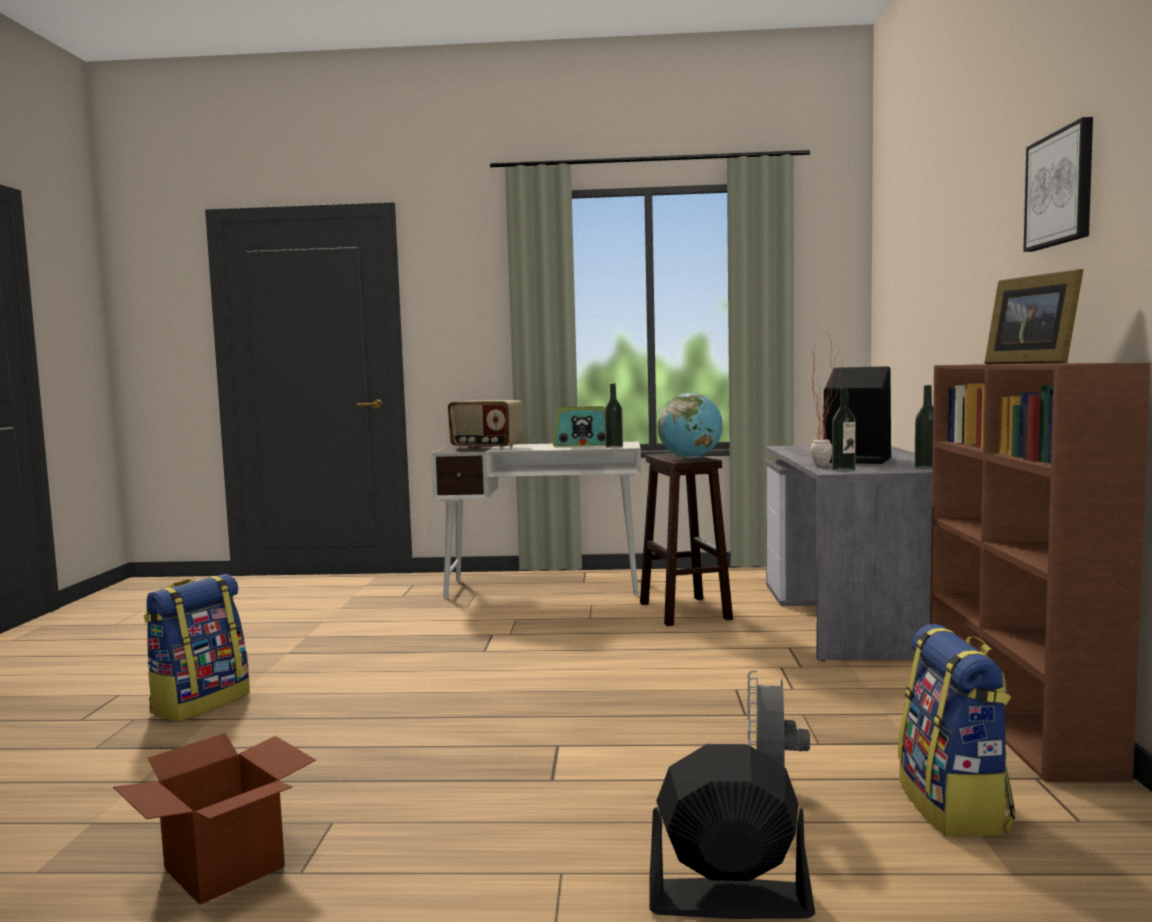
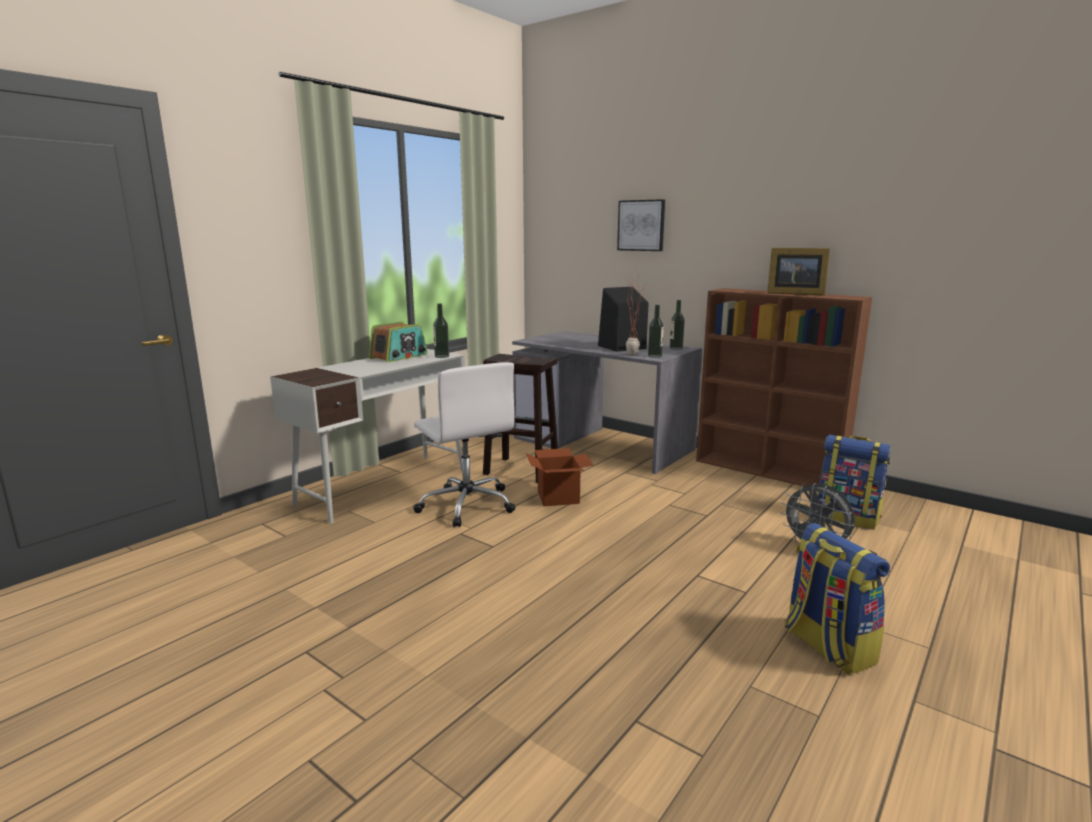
camera: 55 degrees left, 10 degrees up
cardboard box [113,733,316,905] -> cardboard box moved to [526,448,593,506]
backpack [144,574,250,722] -> backpack moved to [785,523,890,675]
radio [448,400,523,449] -> none
black fan [649,744,815,919] -> none
globe [657,393,723,459] -> none
picture [1023,117,1093,252] -> picture moved to [617,199,665,251]
none -> white office chair [413,362,515,527]

